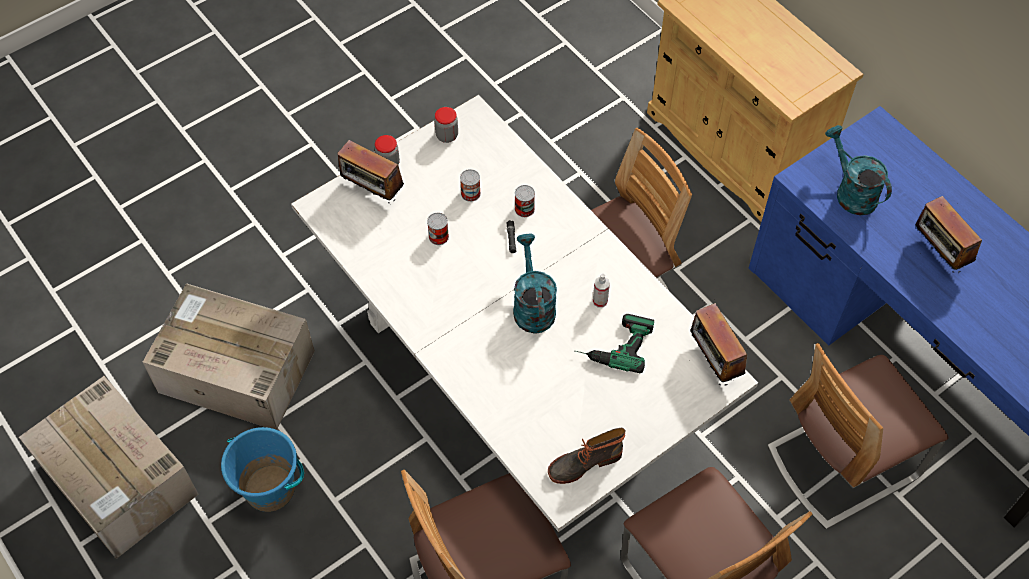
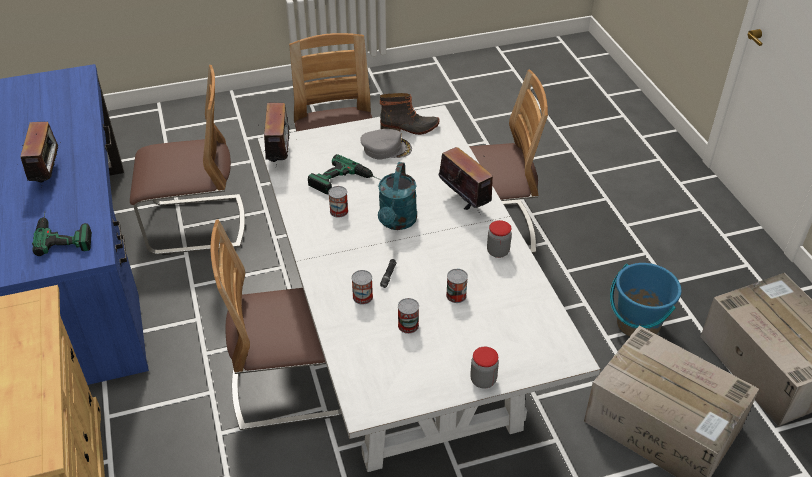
camera: 160 degrees left, 15 degrees down
radio [338,140,404,204] -> radio moved to [438,147,493,210]
jar [434,107,458,143] -> jar moved to [487,220,512,258]
spray bottle [593,274,610,308] -> can [328,186,348,218]
turquoise watering can [825,125,892,215] -> power drill [32,212,92,256]
none -> grey cap [361,129,412,159]

